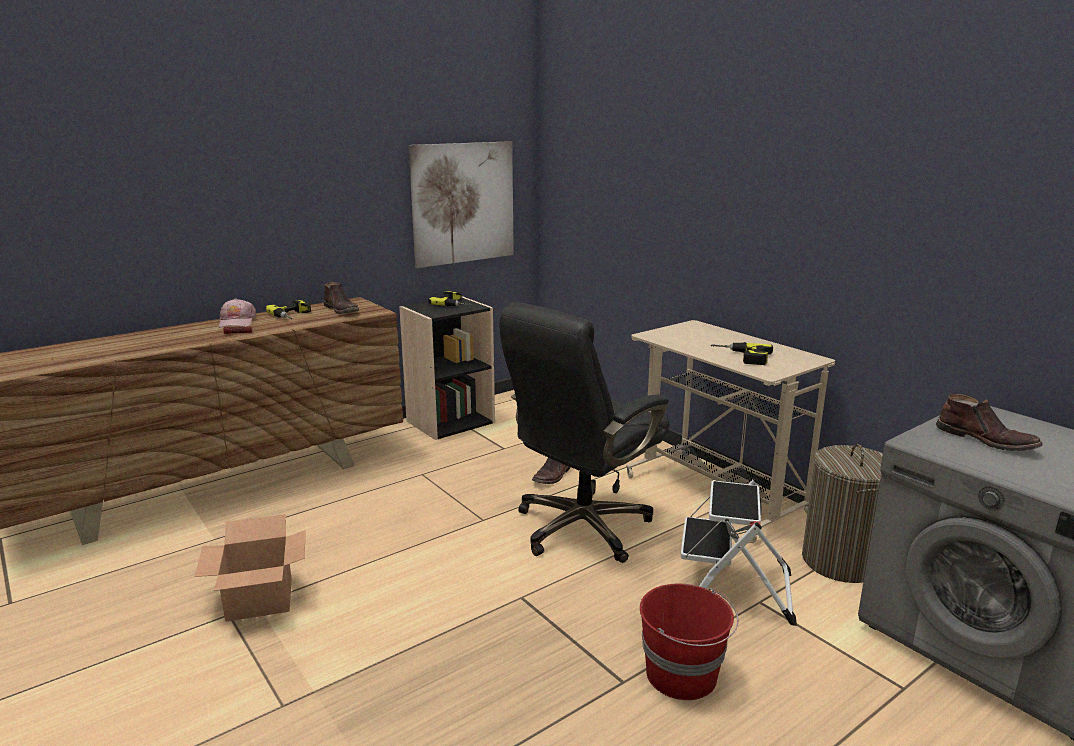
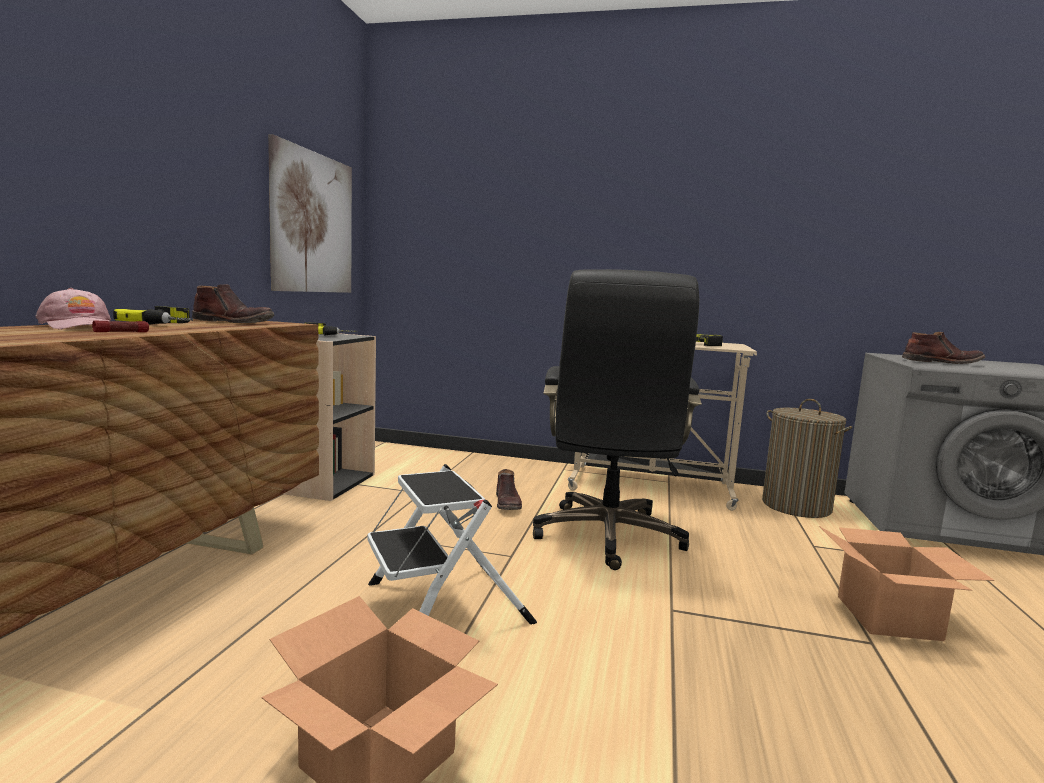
camera: 40 degrees left, 10 degrees down
red bucket [640,584,738,700] -> cardboard box [819,526,995,641]
step ladder [681,478,797,626] -> step ladder moved to [368,464,537,624]

